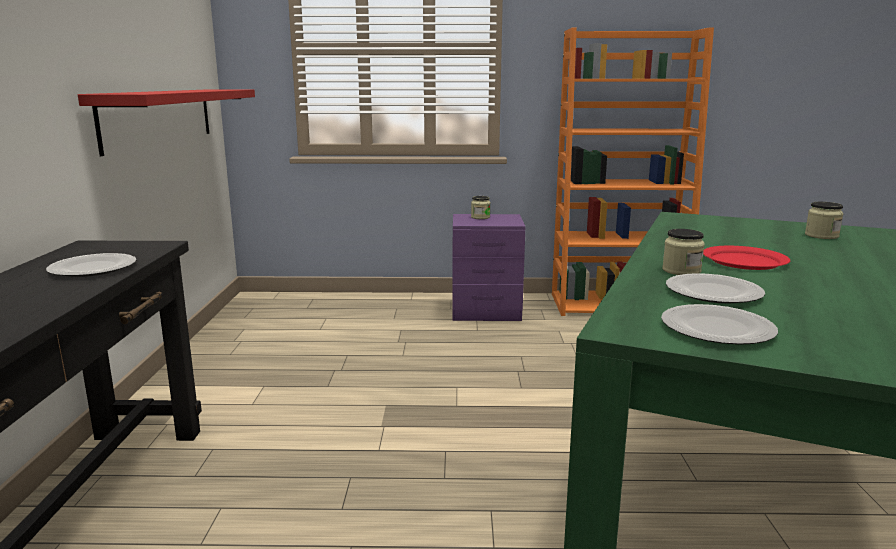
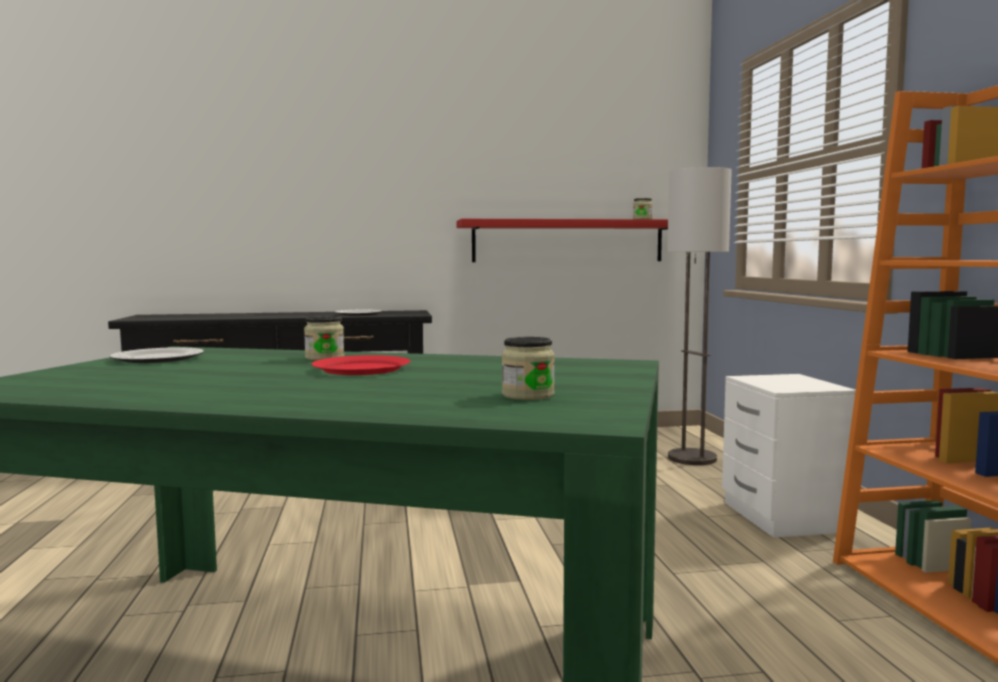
camera: 80 degrees right, 10 degrees down
purple nightstand [452,214,526,321] -> white nightstand [722,374,856,538]
jar [471,196,490,219] -> jar moved to [633,198,653,219]
plate [666,273,765,304] -> none
none -> floor lamp [667,167,732,465]

